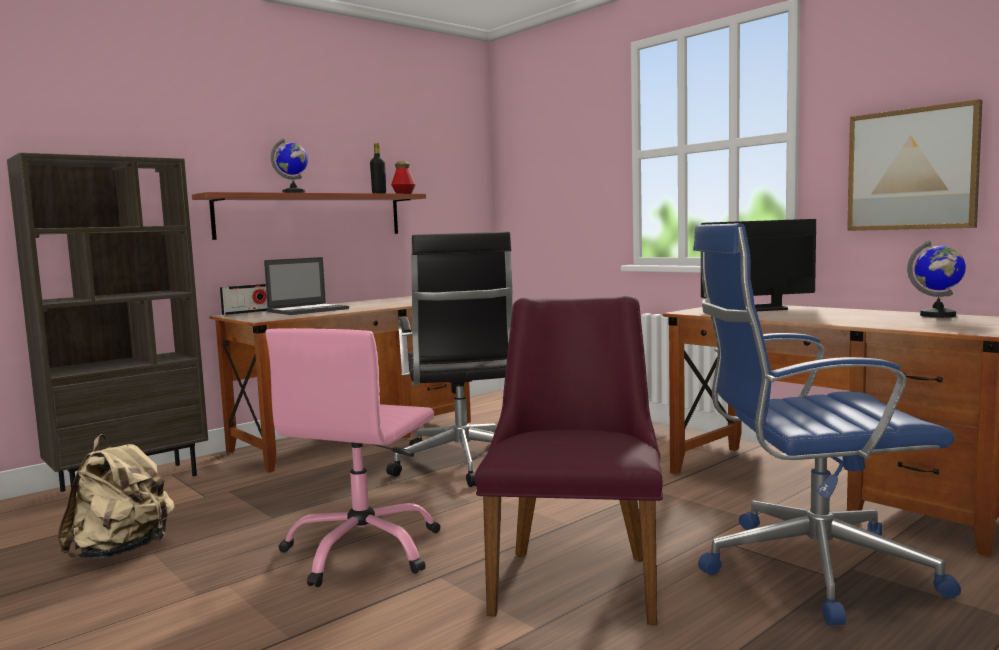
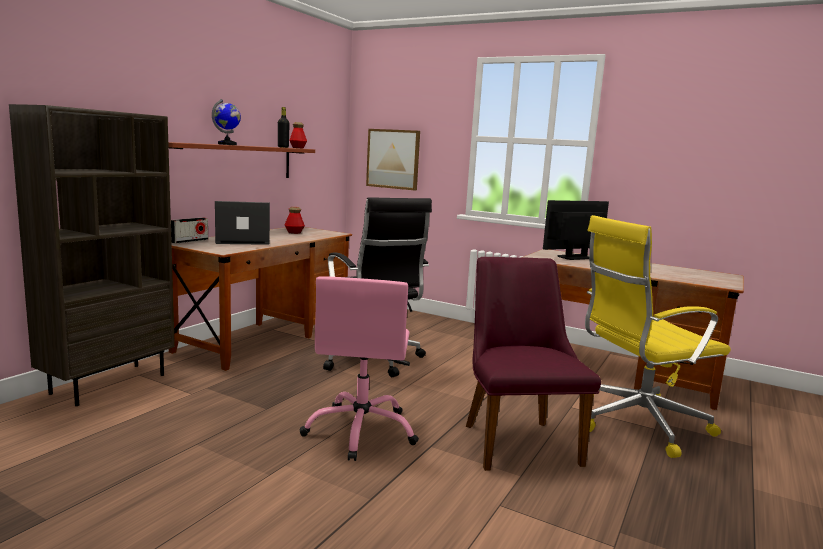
camera: 20 degrees left, 5 degrees up
beige backpack [57,434,174,559] -> none
laptop [264,257,349,315] -> laptop turned 135 degrees counterclockwise [215,201,270,245]
blue office chair [693,223,961,626] -> yellow office chair [585,215,731,458]
picture [847,99,983,231] -> picture moved to [366,129,420,191]
globe [907,240,966,318] -> none
none -> bottle [284,207,305,234]

